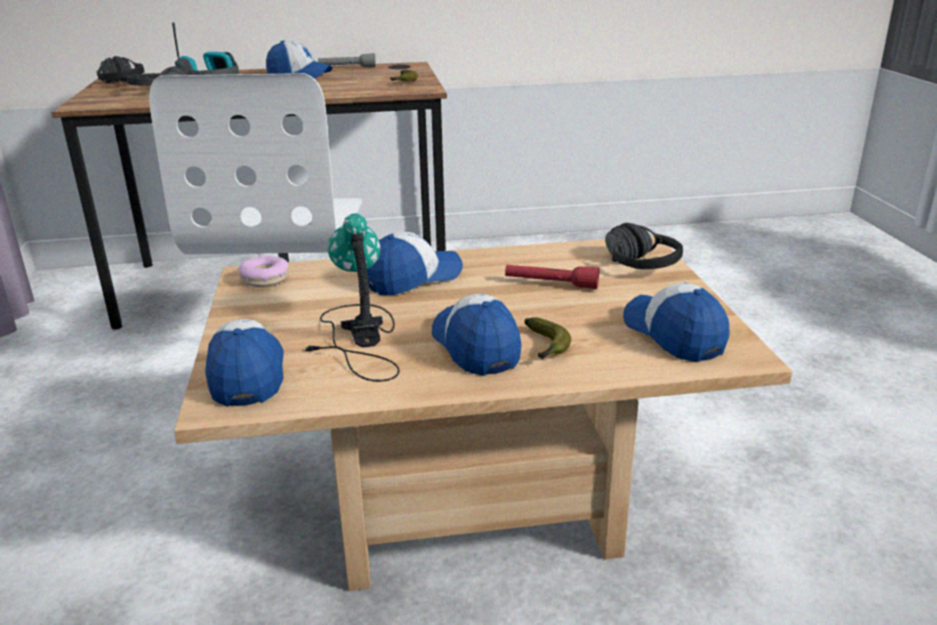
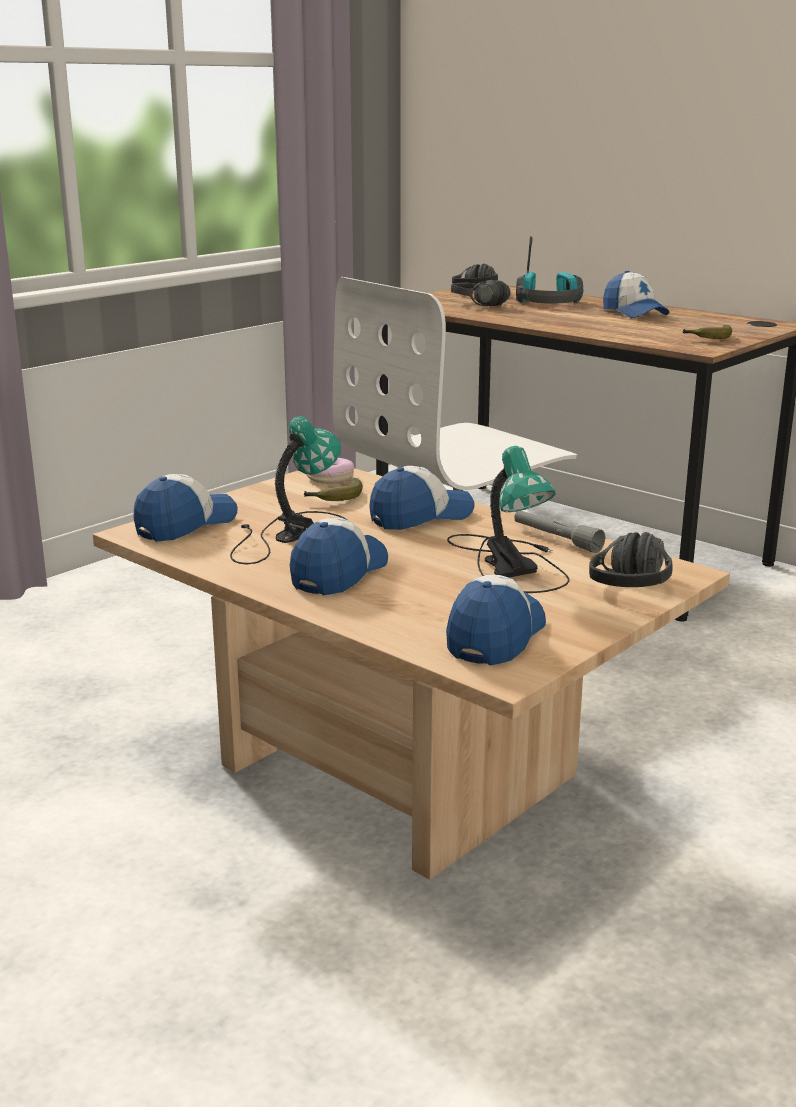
camera: 50 degrees right, 5 degrees down
grey flashlight [318,53,376,67] -> grey flashlight moved to [514,511,605,553]
cap [367,232,463,295] -> cap turned 45 degrees counterclockwise [369,466,475,530]
red flashlight [505,265,599,289] -> table lamp [447,446,569,593]
banana [525,317,571,359] -> banana moved to [304,479,363,501]

